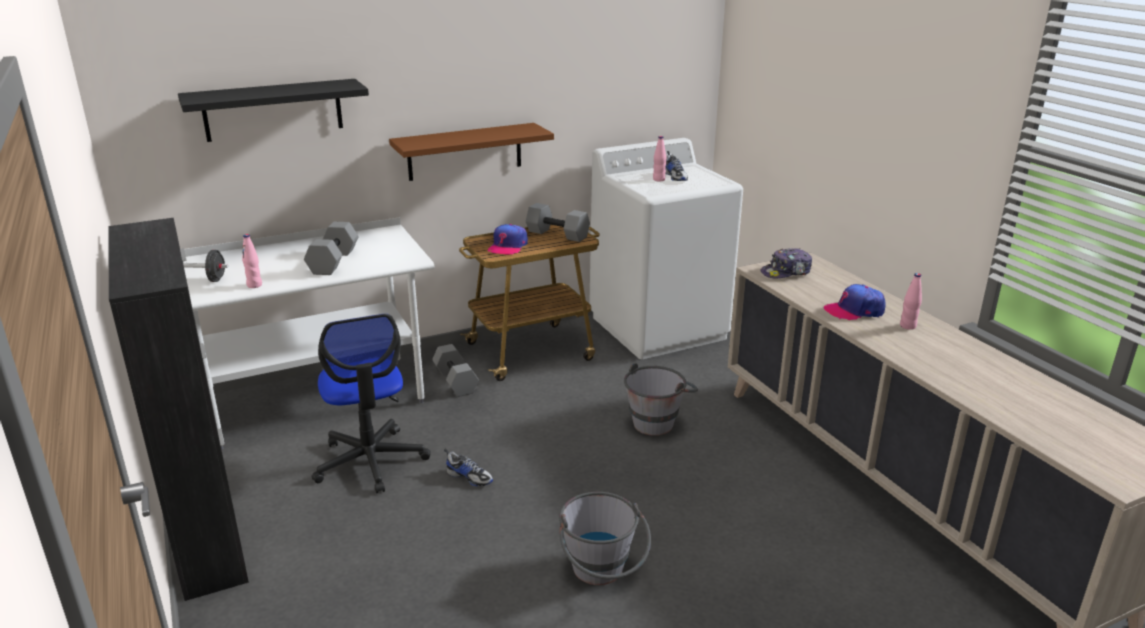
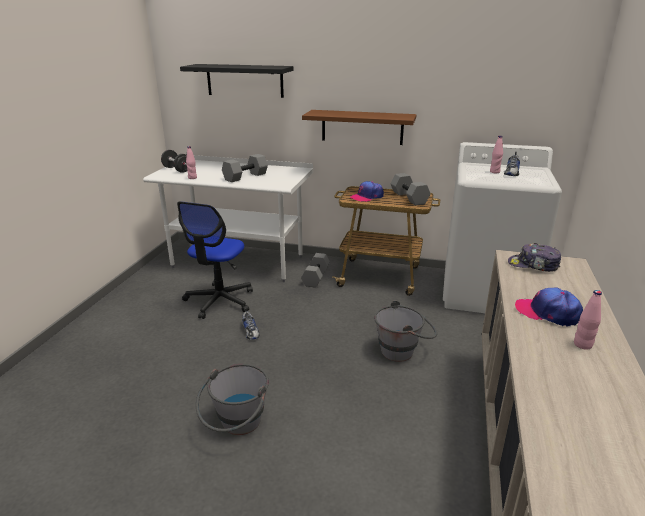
camera: 40 degrees right, 0 degrees up
black cabinet [108,218,249,601] -> none

